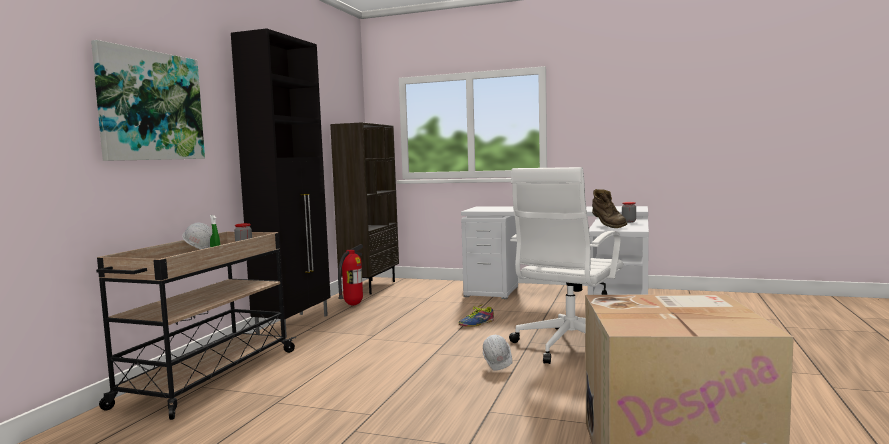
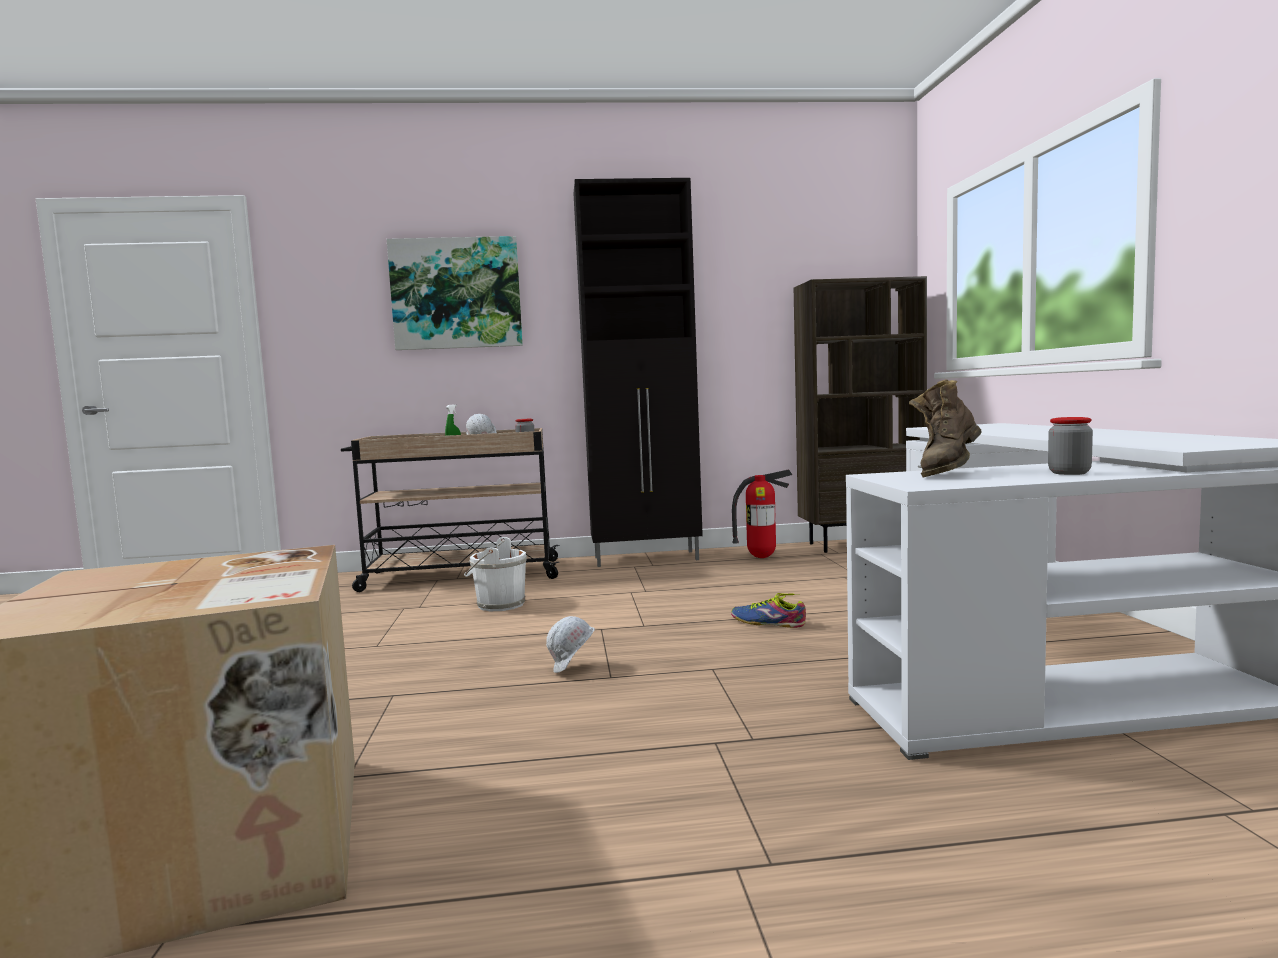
camera: 65 degrees right, 0 degrees up
white office chair [509,167,623,364] -> none
none -> white bucket [464,537,527,611]

